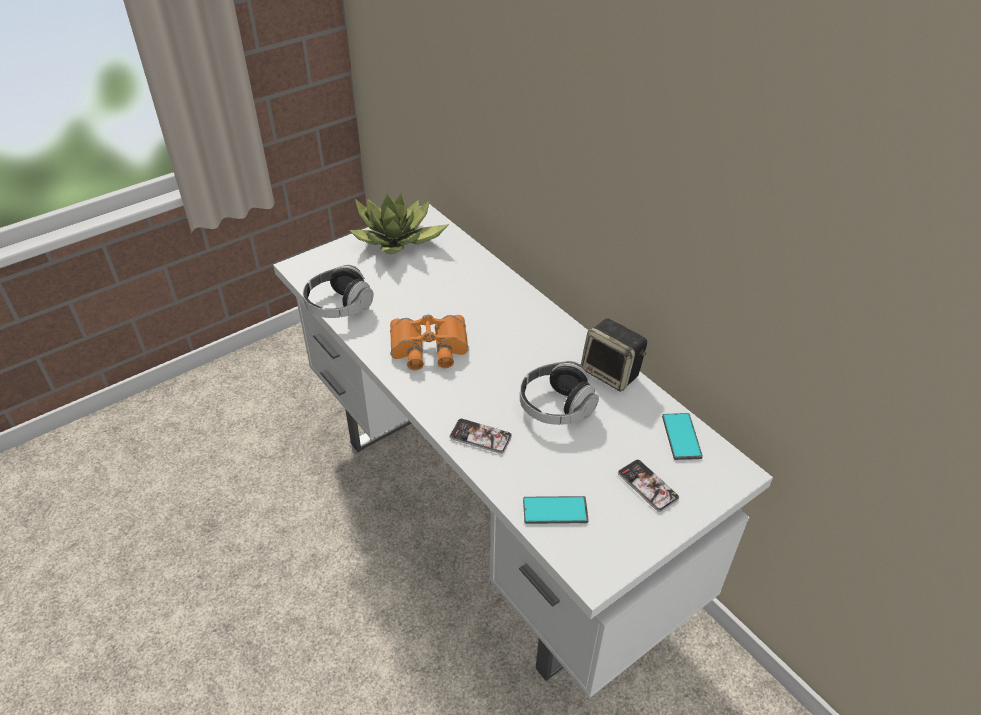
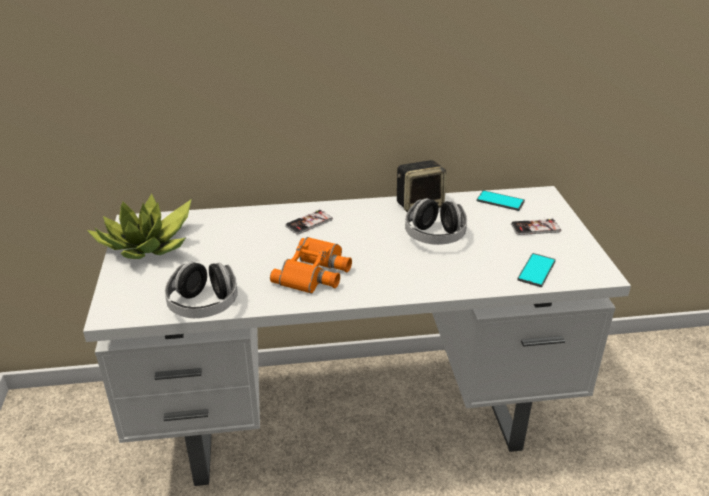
camera: 60 degrees left, 10 degrees down
phone [450,419,512,454] -> phone moved to [285,209,333,234]

